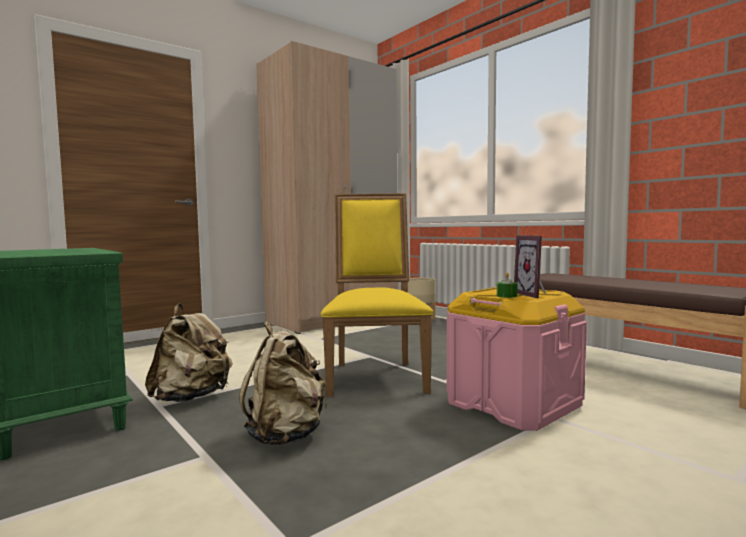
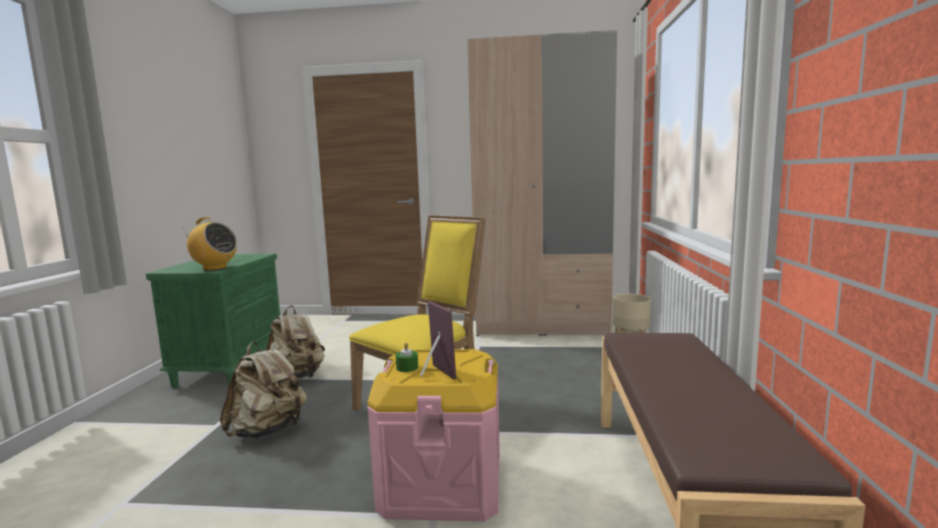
camera: 45 degrees right, 5 degrees up
picture frame [514,235,546,298] -> picture frame turned 120 degrees clockwise [420,301,456,380]
none -> radio [183,217,237,270]

